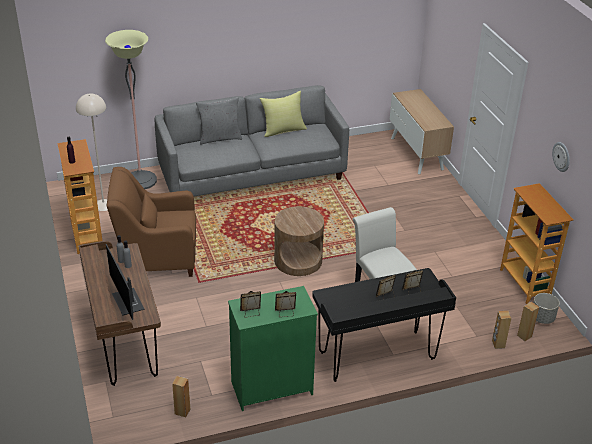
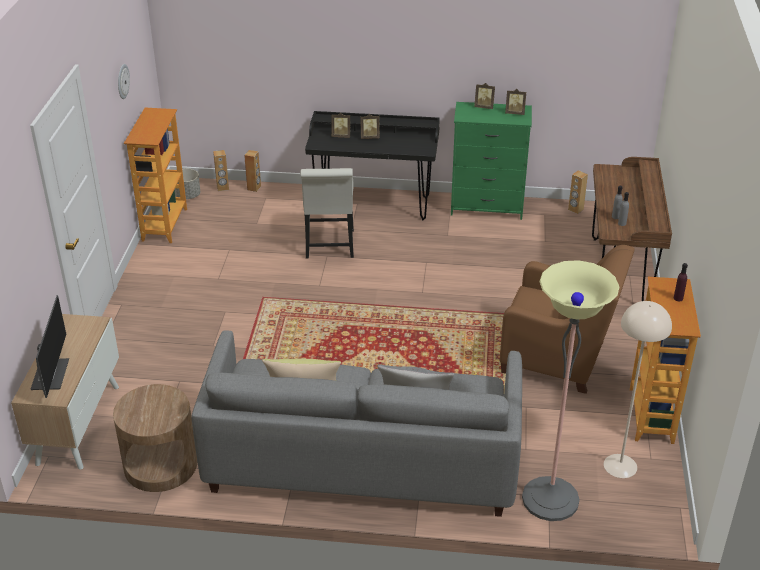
camera: 155 degrees left, 0 degrees up
monitor [106,244,144,320] -> monitor moved to [30,295,69,398]
brown side table [274,206,324,276] -> brown side table moved to [113,384,197,492]

